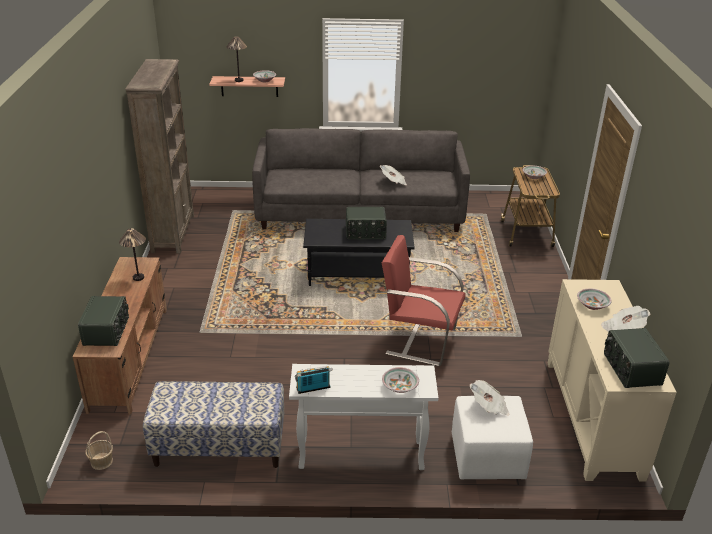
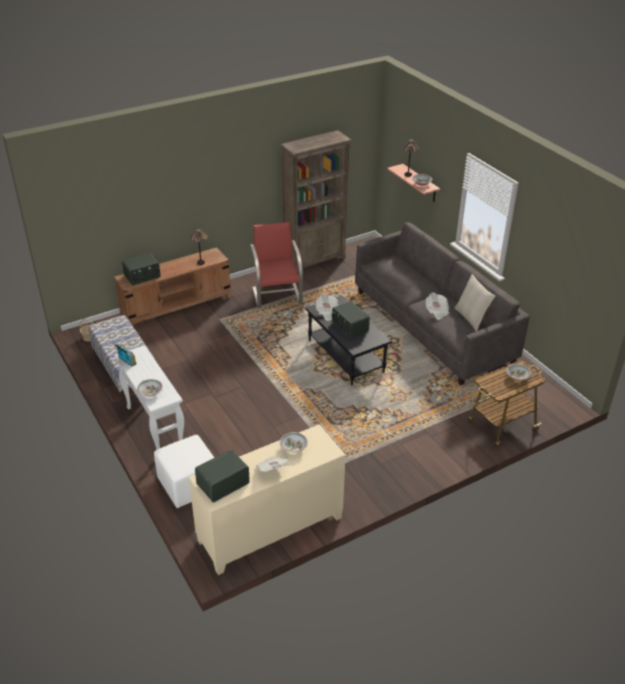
camera: 60 degrees right, 5 degrees up
red armchair [382,235,466,366] -> red armchair moved to [250,222,303,308]
newspaper [470,380,510,415] -> newspaper moved to [316,294,339,321]
none -> beige pillow [454,274,495,331]

